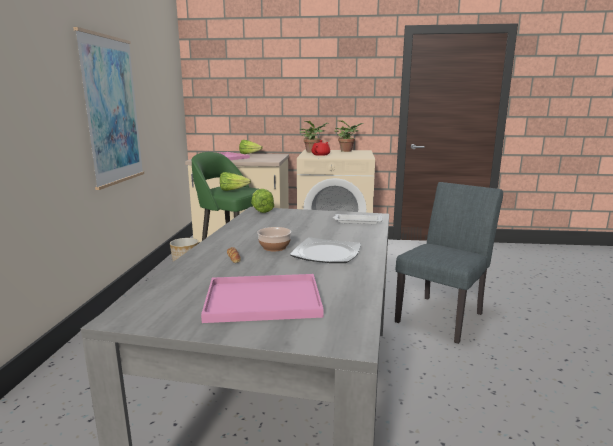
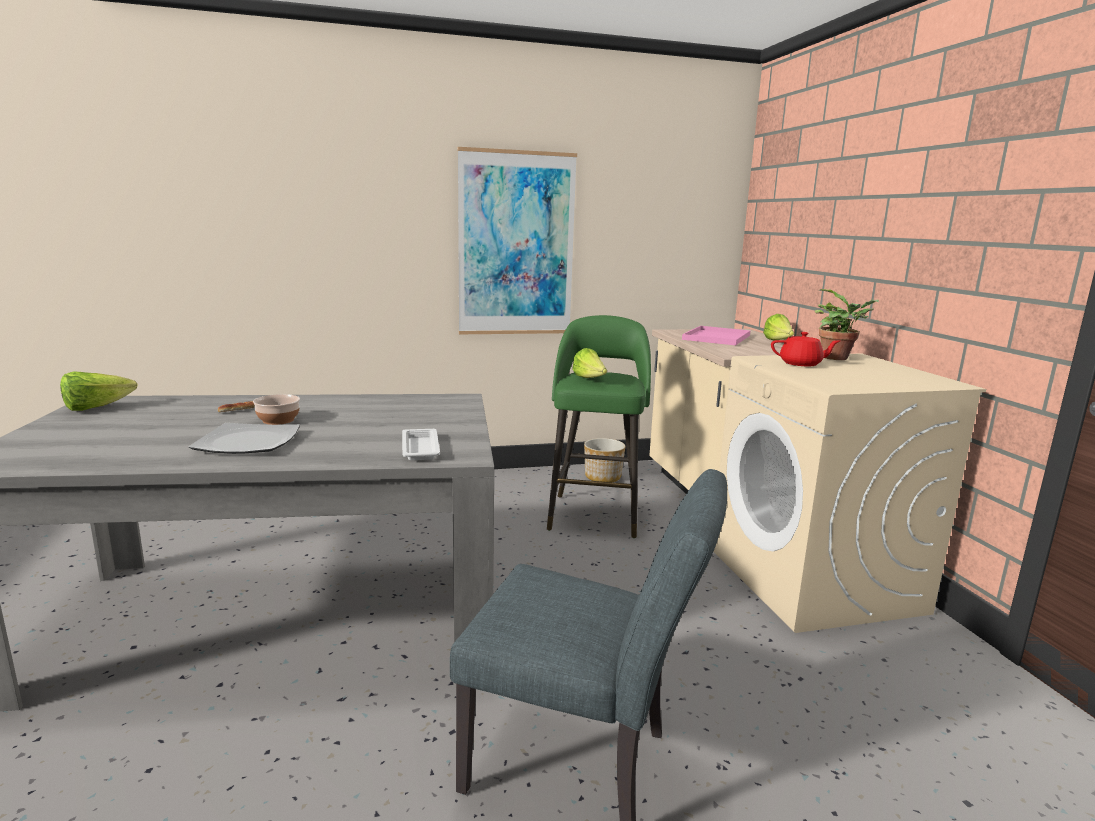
camera: 70 degrees right, 0 degrees up
pink tray [201,274,324,323] -> none
lettuce [251,189,274,213] -> lettuce moved to [60,371,138,411]
potted plant [334,120,364,152] -> none

